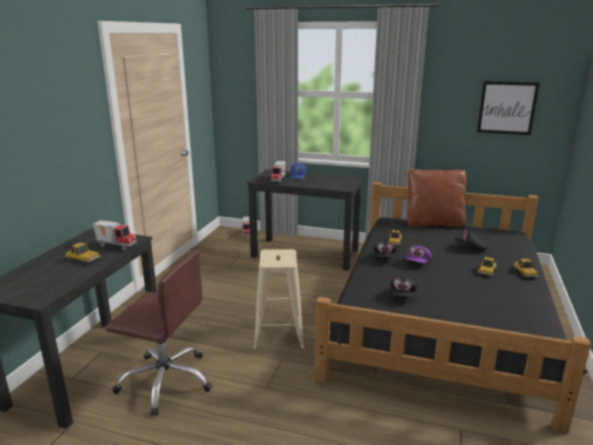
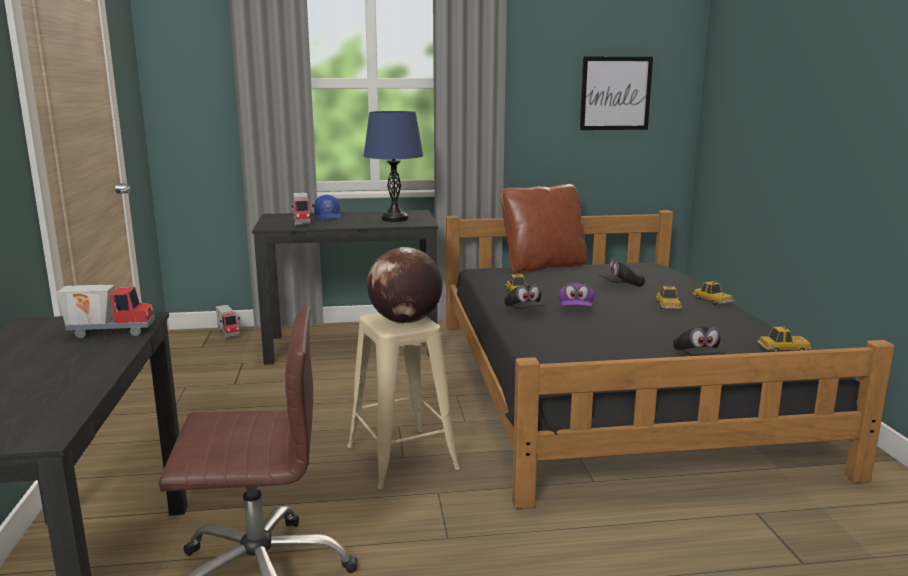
camera: 25 degrees left, 5 degrees down
toy car [65,243,101,264] -> toy car moved to [757,327,812,352]
black cap [390,277,417,297] -> black cap moved to [673,327,725,356]
none -> blue table lamp [364,111,423,222]
none -> globe [367,247,443,323]

